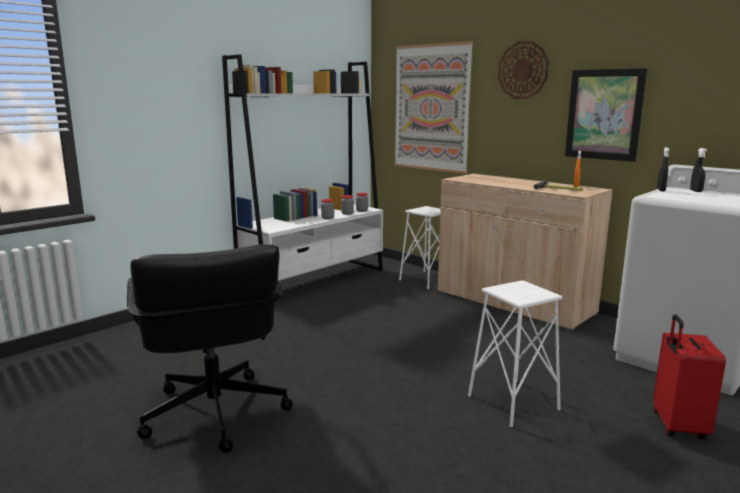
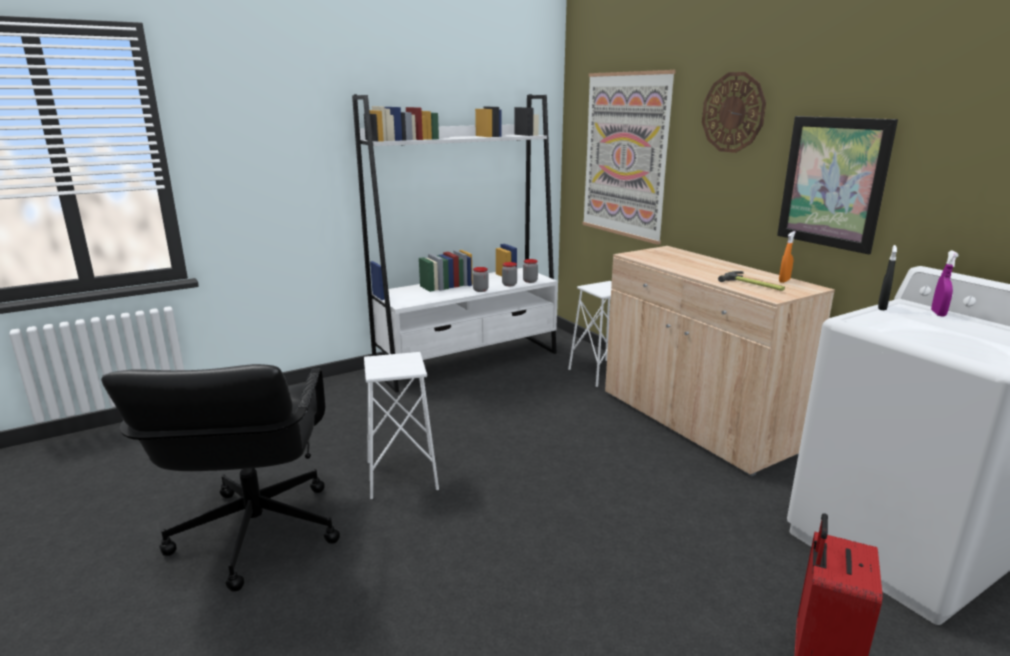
camera: 15 degrees right, 5 degrees up
white stool [468,280,562,427] -> white stool moved to [364,352,439,499]
black spray bottle [690,148,707,192] -> purple spray bottle [931,251,959,317]

